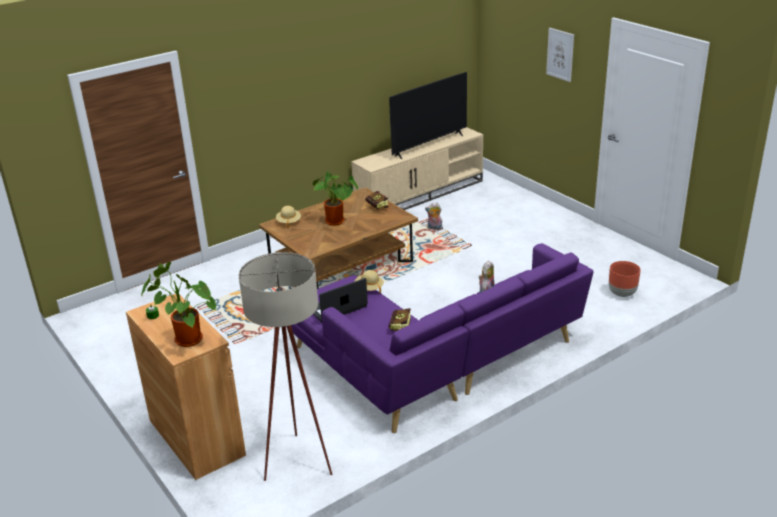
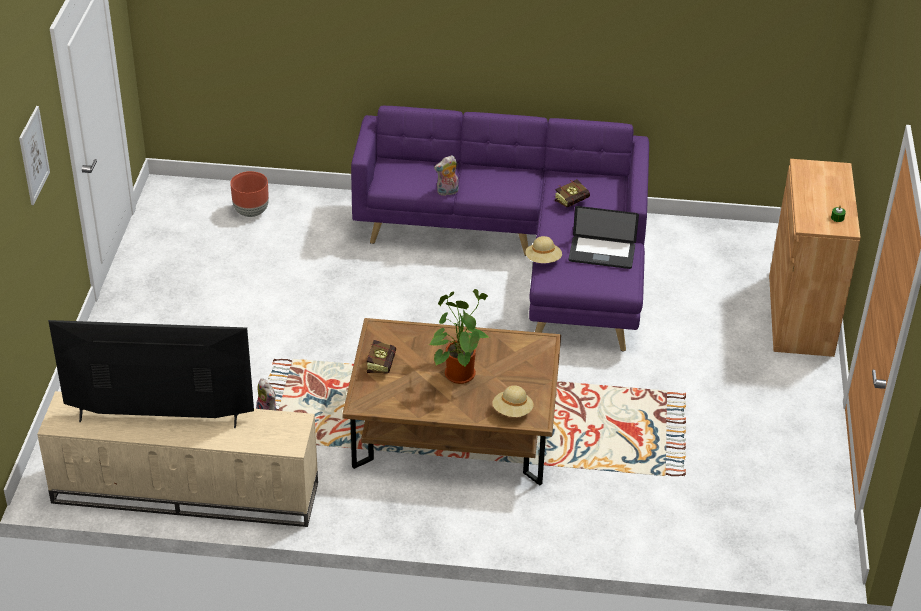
camera: 140 degrees left, 10 degrees up
potted plant [141,262,216,347] -> none
beige floor lamp [238,252,332,481] -> none

